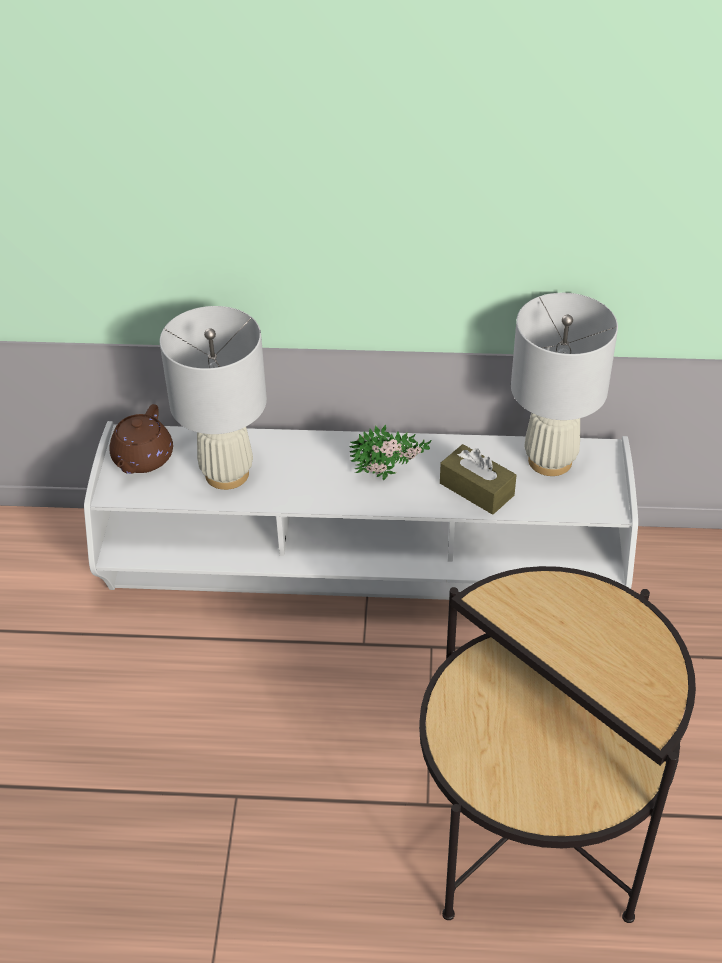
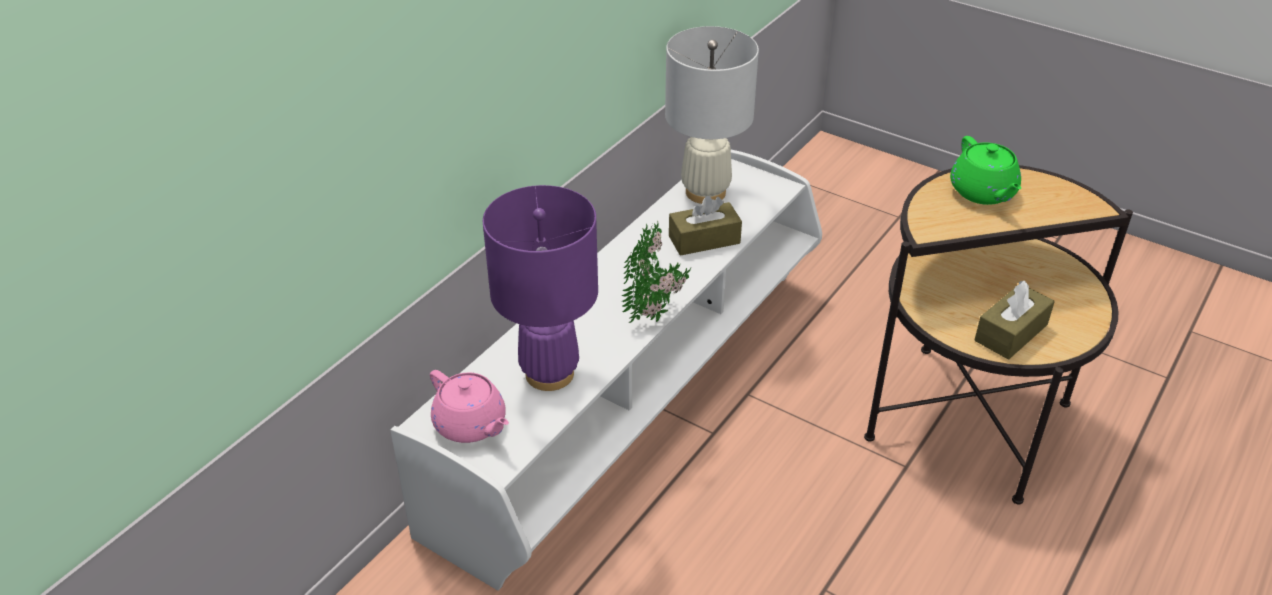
camera: 60 degrees left, 5 degrees down
brown teapot [109,404,173,474] -> pink teapot [430,370,509,443]
white table lamp [160,306,267,490] -> purple table lamp [483,185,598,391]
none -> potted plant [622,261,691,323]
none -> green teapot [950,136,1021,205]
none -> brown tissue box [975,281,1055,359]

